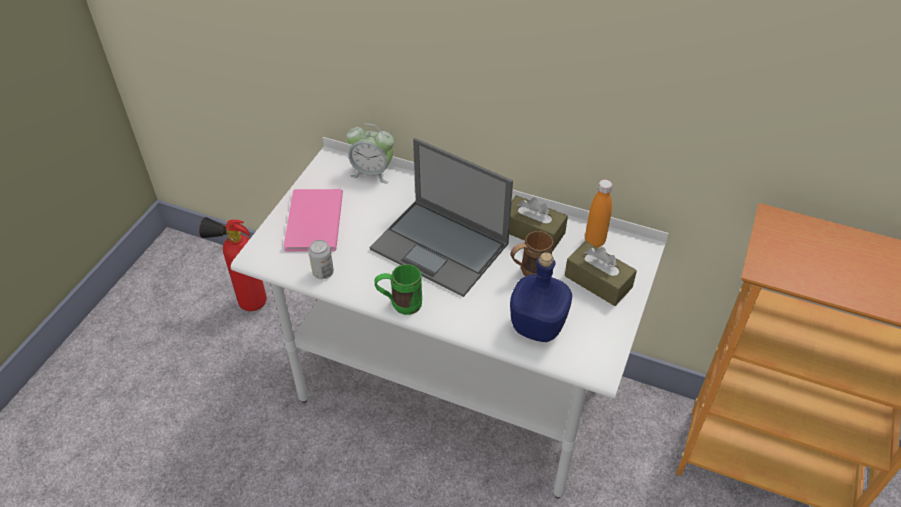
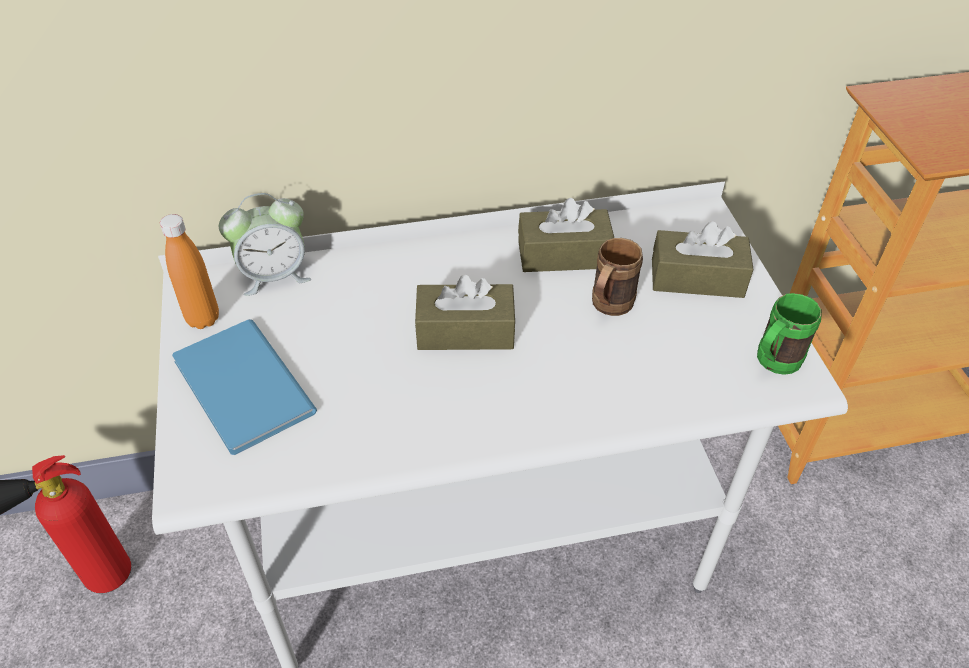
camera: 35 degrees left, 0 degrees up
pink book [284,189,343,251] -> blue book [172,319,317,455]
can [308,240,334,279] -> none
laptop [370,138,513,297] -> brown tissue box [415,275,515,350]
green mug [374,264,422,315] -> green mug moved to [757,293,822,375]
blue bottle [510,252,572,342] -> none
orange bottle [585,179,612,248] -> orange bottle moved to [160,214,219,329]

